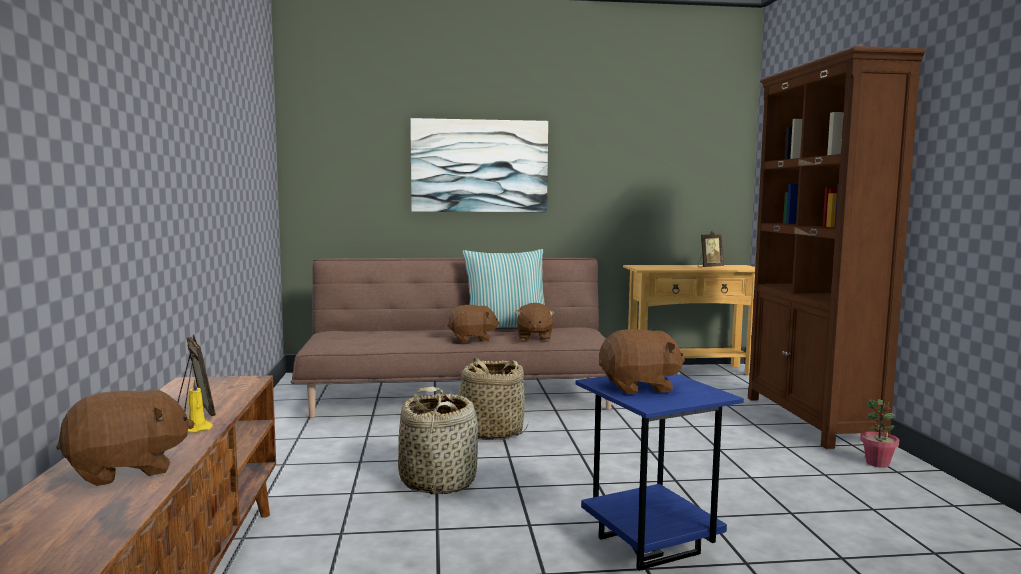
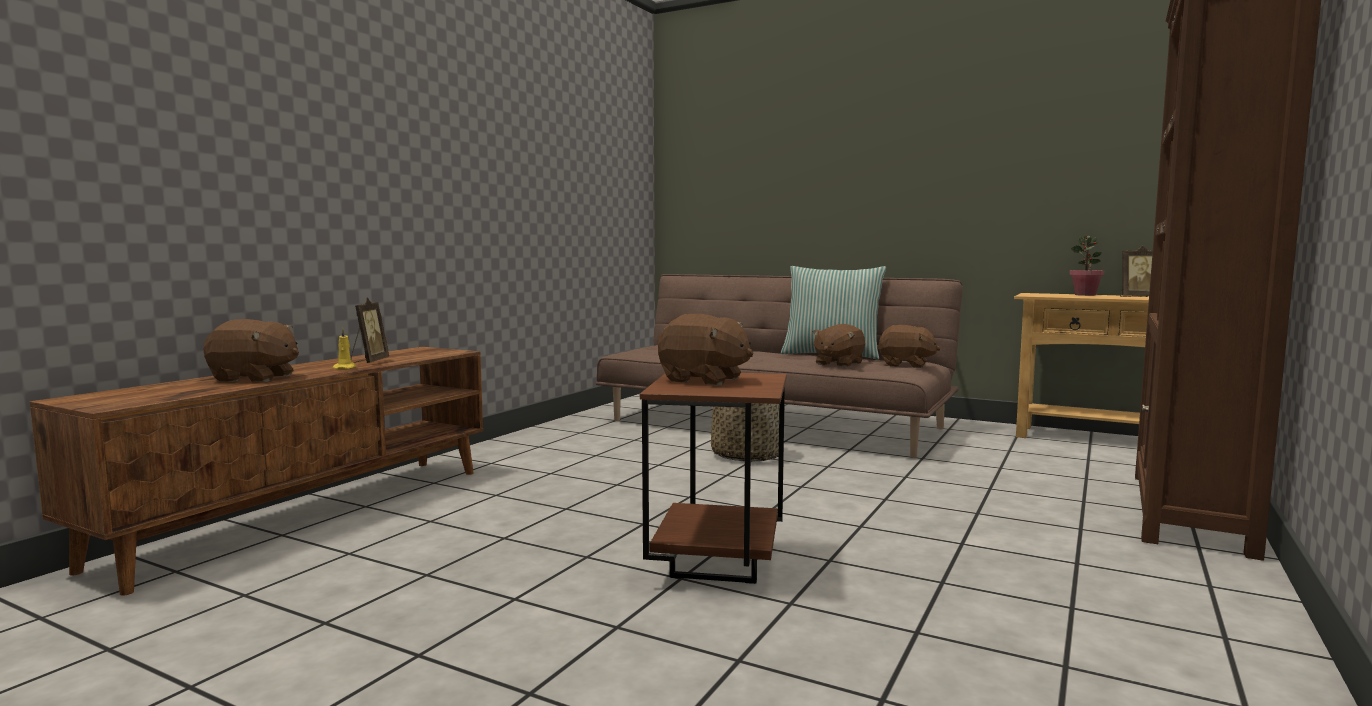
camera: 35 degrees right, 0 degrees up
basket [398,387,478,494] -> none
picture [410,118,548,212] -> none
brown plush toy [448,305,500,342] -> brown plush toy moved to [878,325,940,368]
blue side table [575,374,744,571] -> brown side table [640,373,786,584]
potted plant [860,399,900,468] -> potted plant moved to [1069,236,1104,296]

